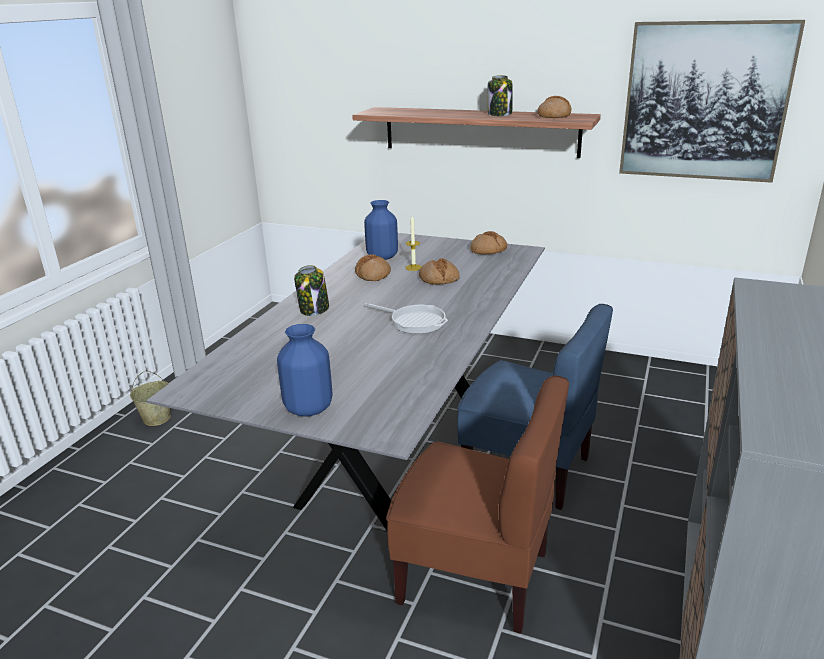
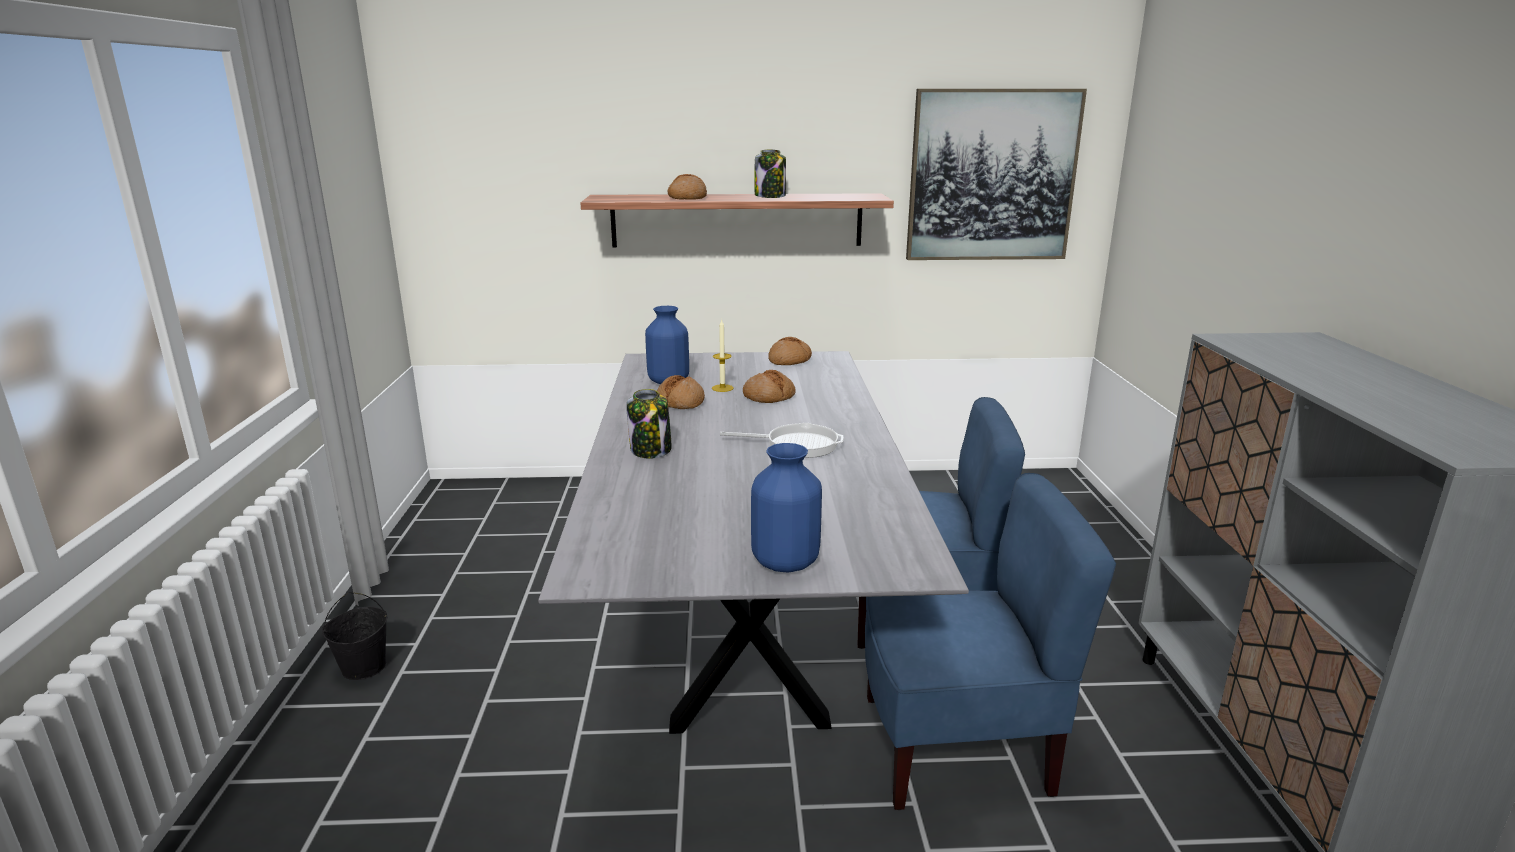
camera: 25 degrees left, 5 degrees down
beige bucket [130,371,171,426] -> black bucket [322,592,387,680]
brown chair [386,376,569,634] -> blue chair [865,473,1116,810]
bread [537,96,572,118] -> bread moved to [668,174,707,200]

